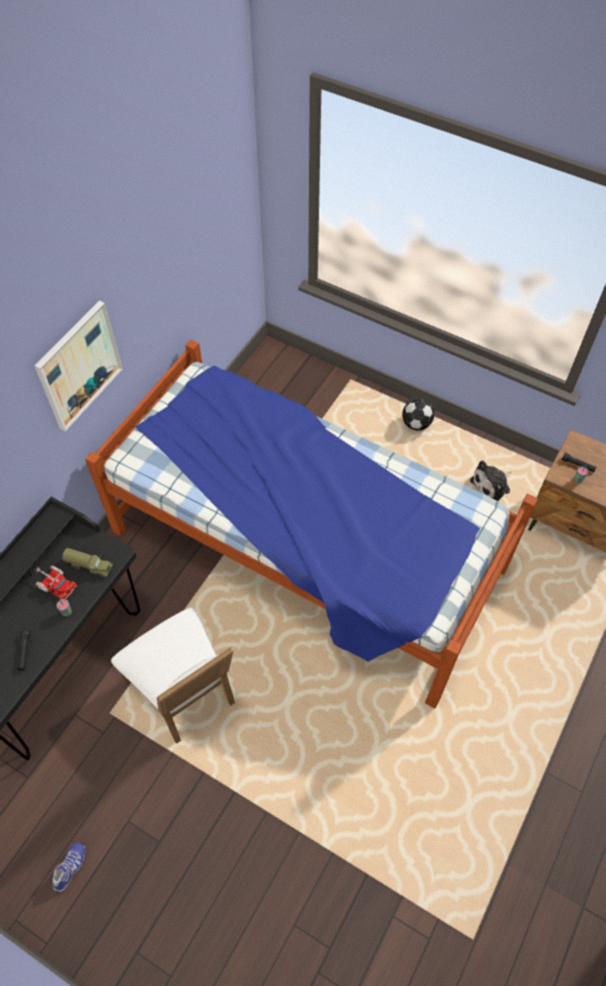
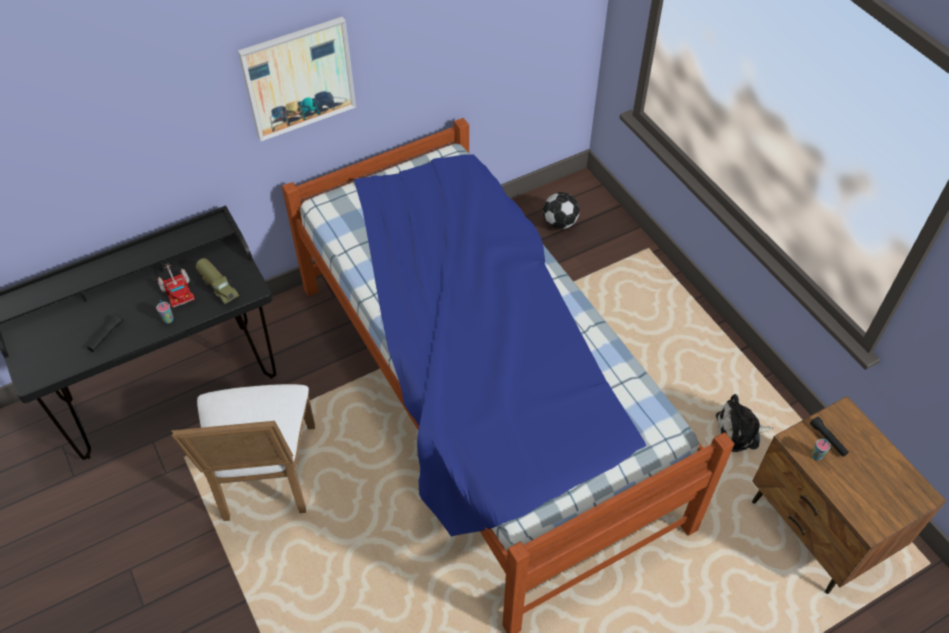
camera: 30 degrees right, 5 degrees down
shoe [52,842,86,893] -> none
football [402,399,434,431] -> football moved to [543,192,580,229]

